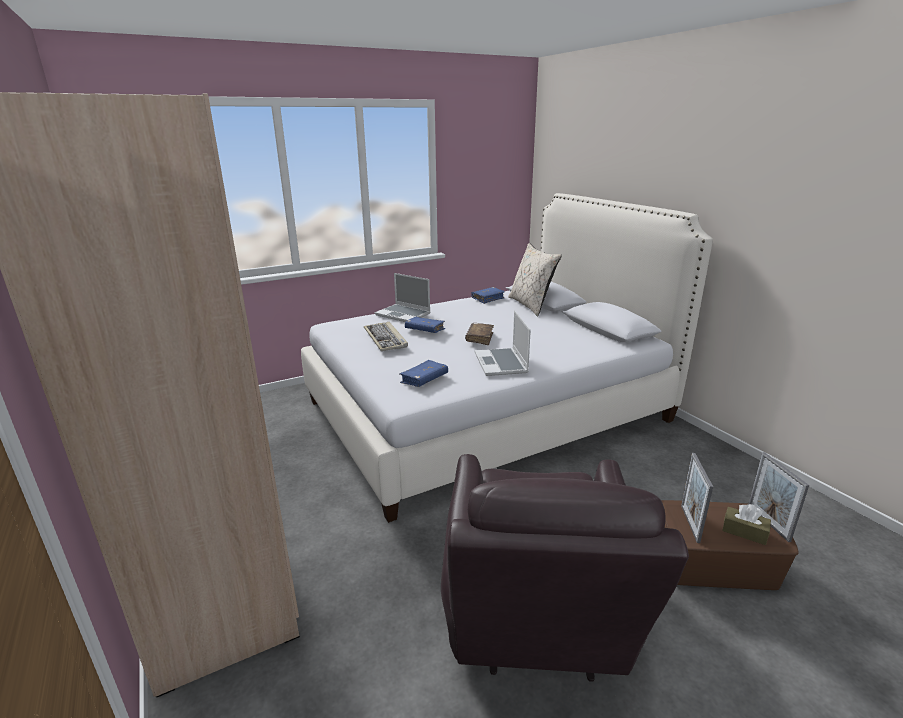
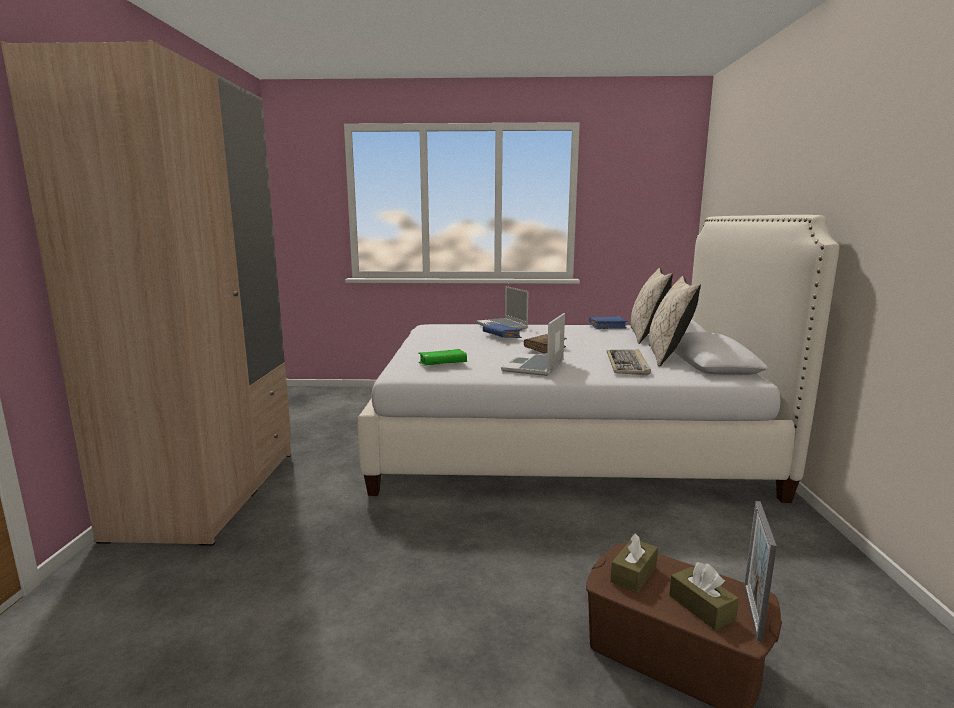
camera: 30 degrees right, 10 degrees down
keyboard [364,322,408,351] -> keyboard moved to [607,349,651,375]
blue book [399,360,448,387] -> green book [418,349,467,365]
brown armchair [441,454,689,682] -> none
picture frame [681,453,713,543] -> brown tissue box [610,533,658,593]
none -> beige pillow [648,276,701,367]

